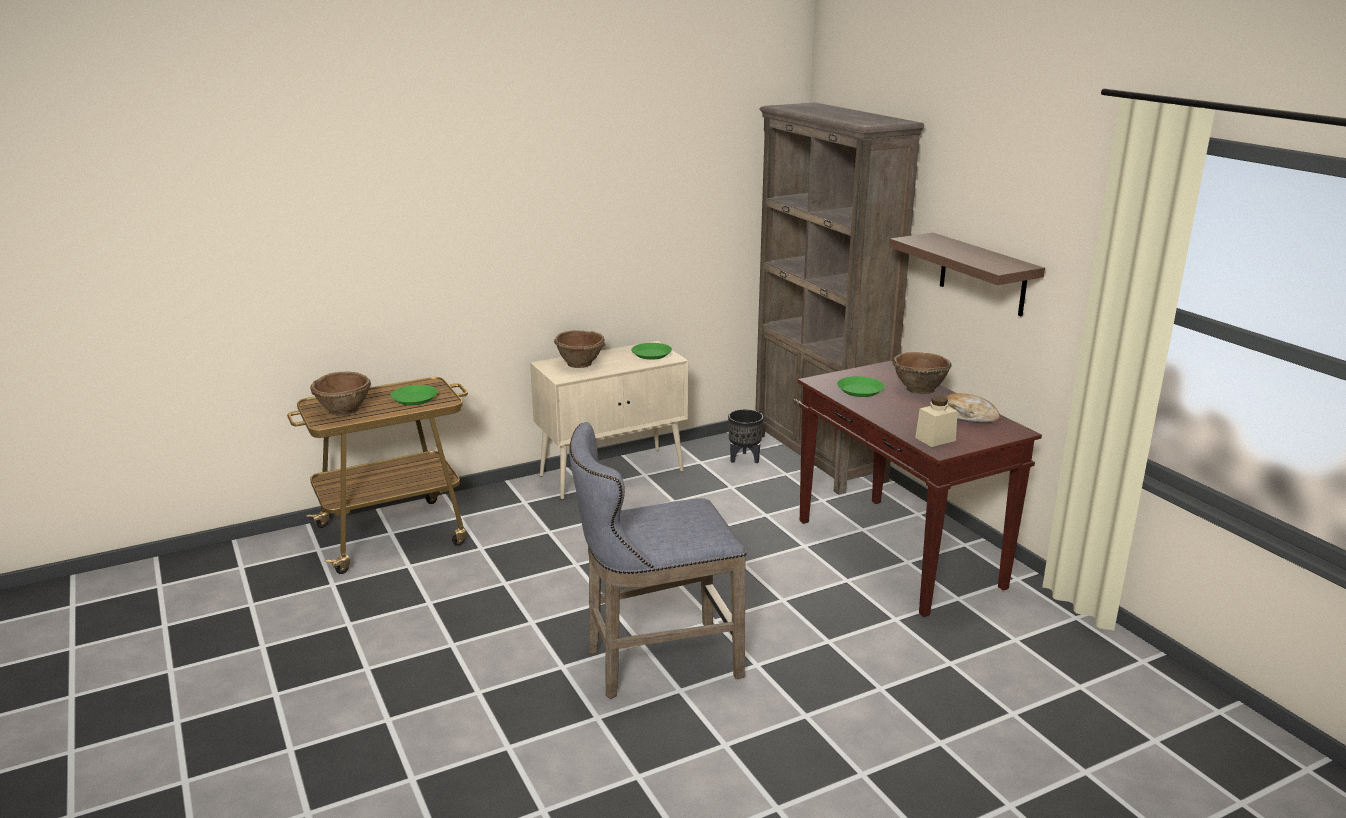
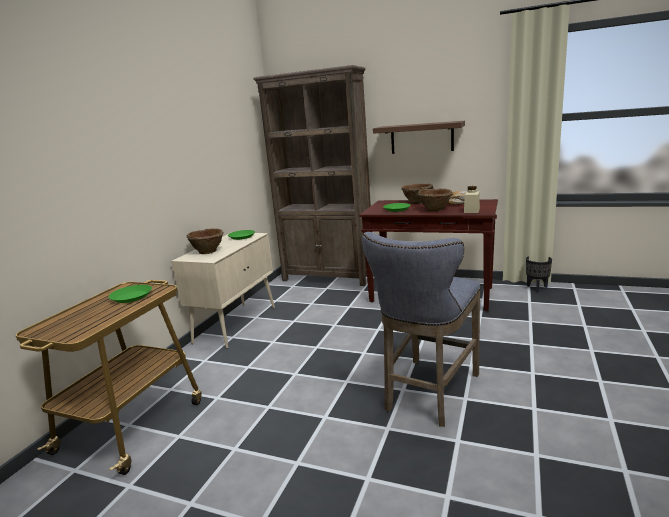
camera: 40 degrees left, 5 degrees down
brown bowl [310,372,371,416] -> brown bowl moved to [418,188,453,212]
black planter [728,409,764,463] -> black planter moved to [526,257,552,292]

